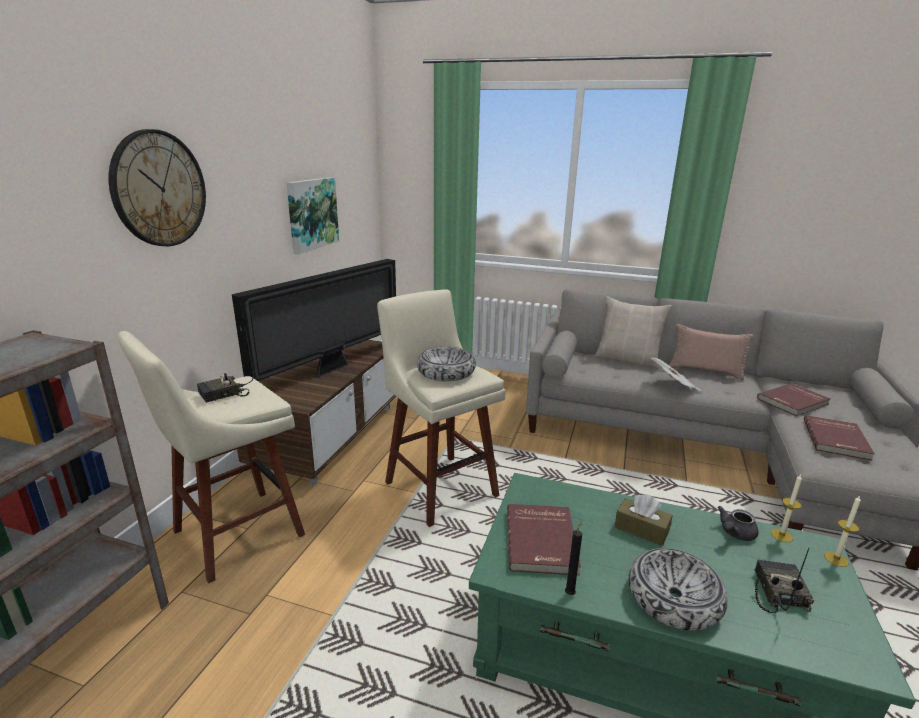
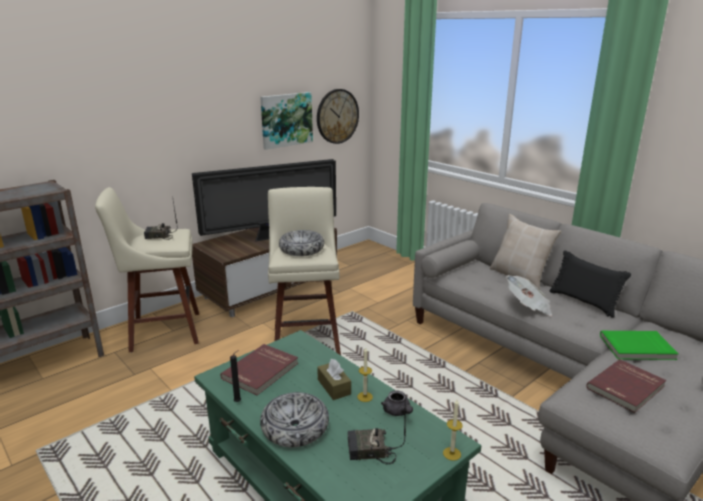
camera: 30 degrees right, 0 degrees up
wall clock [109,129,206,246] -> wall clock moved to [317,89,359,144]
beige pillow [669,324,753,380] -> black pillow [550,250,631,318]
grey teapot [717,506,759,541] -> grey teapot turned 105 degrees counterclockwise [381,390,413,416]
radio [755,548,814,613] -> radio turned 135 degrees counterclockwise [348,396,406,465]
red book [757,383,831,416] -> green book [600,331,678,360]
candle [771,474,802,542] -> candle moved to [357,348,373,402]

